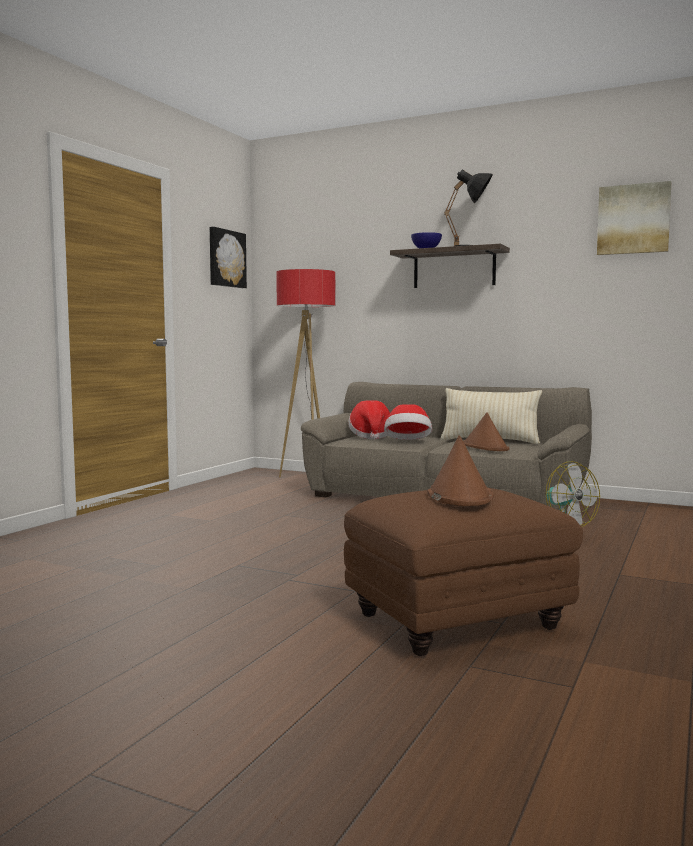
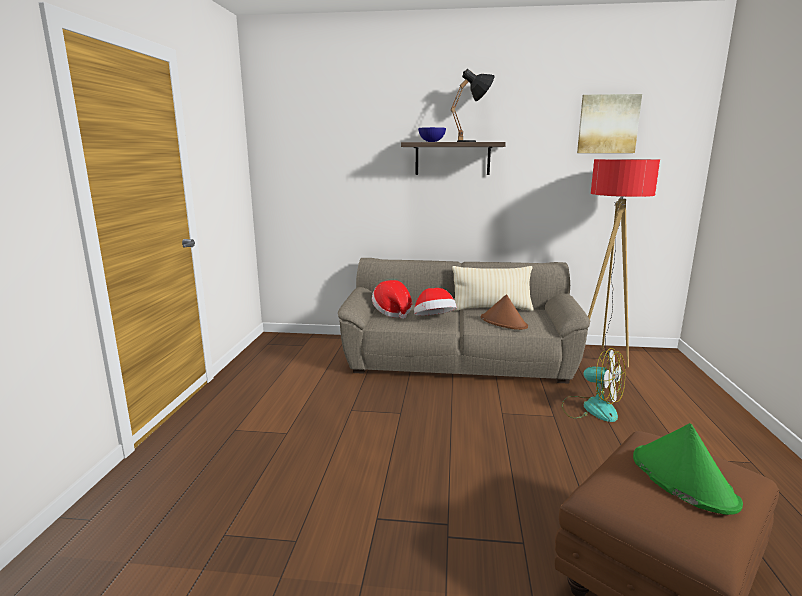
camera: 20 degrees left, 10 degrees up
picture [210,227,247,288] -> none
floor lamp [276,269,335,478] -> floor lamp moved to [588,159,660,368]
brown hat [427,435,494,506] -> green hat [633,423,743,515]

